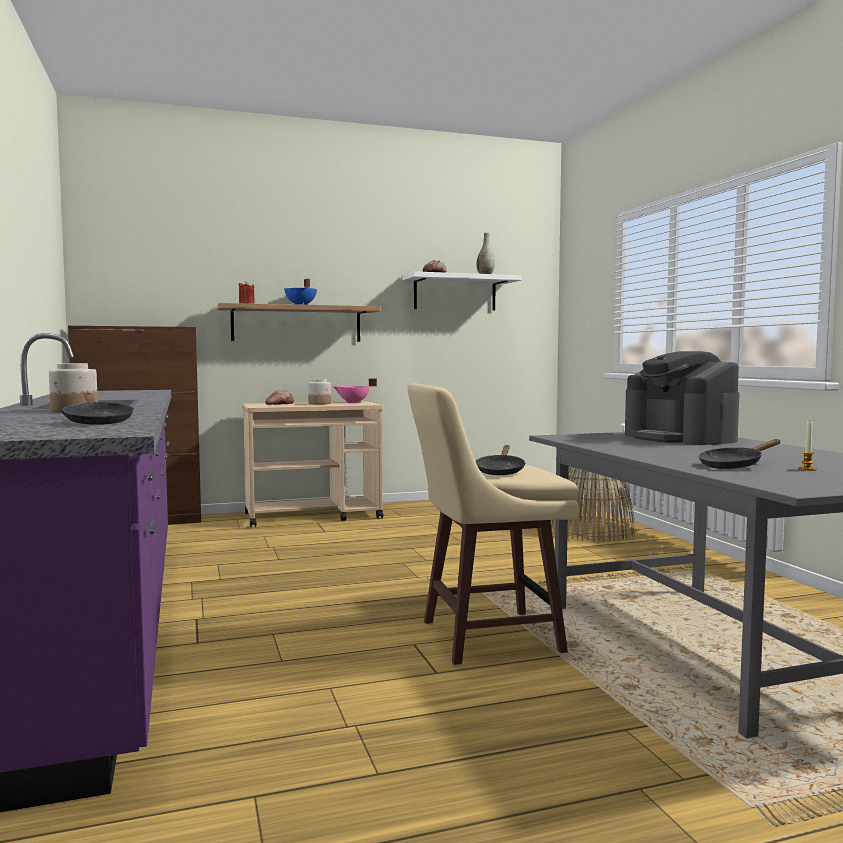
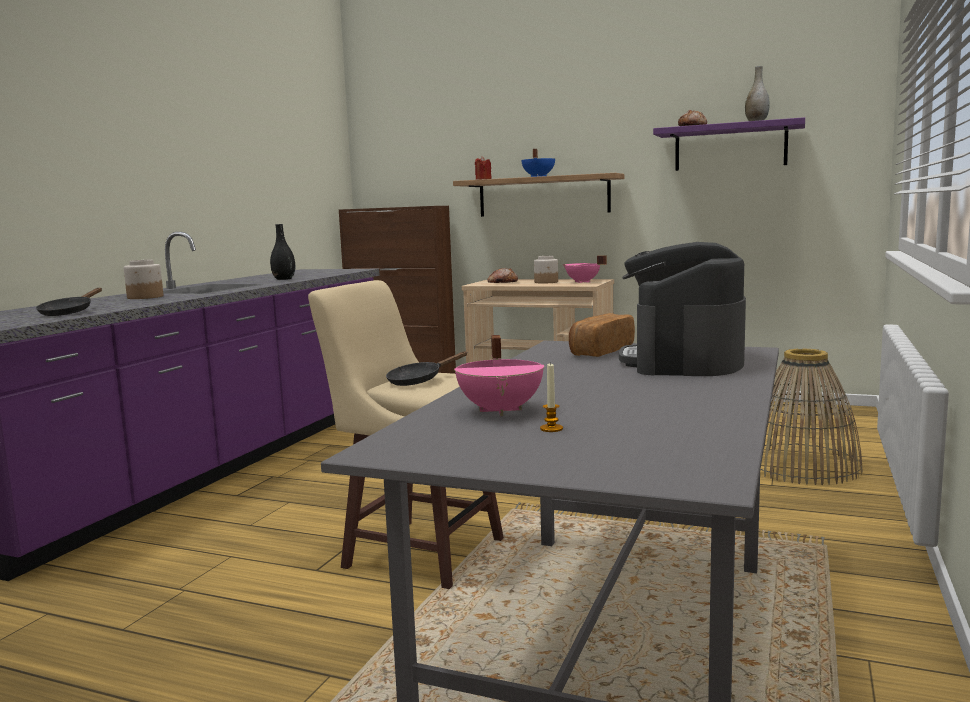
camera: 40 degrees right, 5 degrees up
white shelf [402,271,522,310] -> purple shelf [653,117,805,171]
black frying pan [698,439,780,469] -> pink cooking pot [454,335,544,416]
none -> black vase [270,224,295,280]
none -> bread [569,313,635,357]

